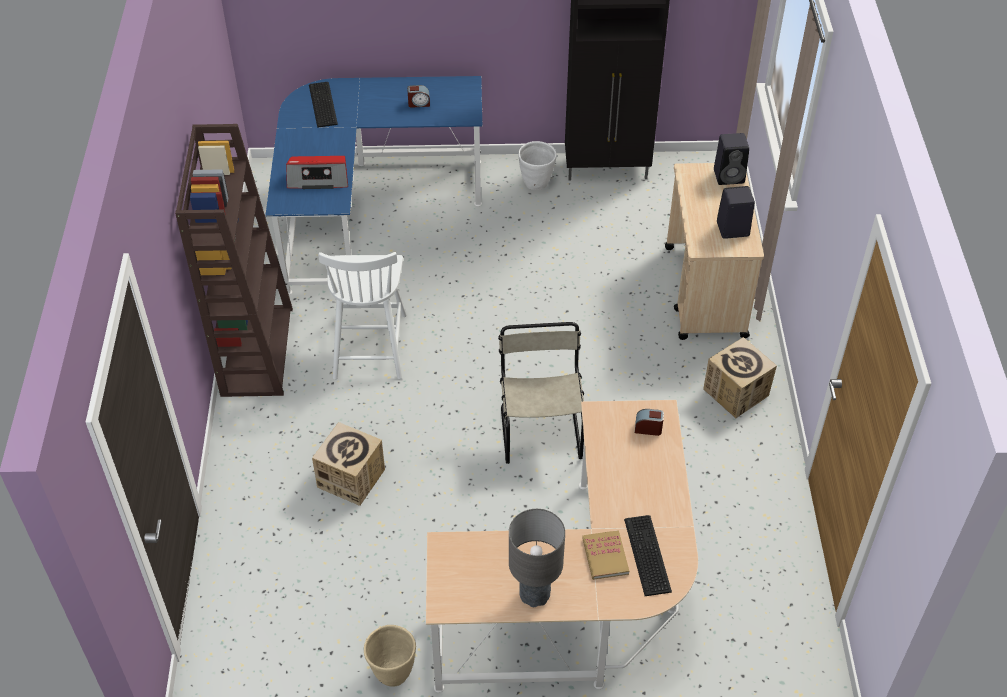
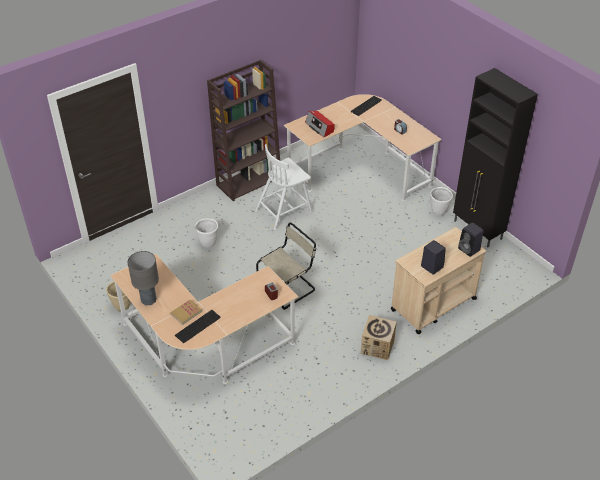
camera: 55 degrees right, 5 degrees down
blue desk [265,76,482,295] -> beige desk [284,94,442,201]
cardboard box [312,422,385,506] -> white planter [195,218,218,248]

